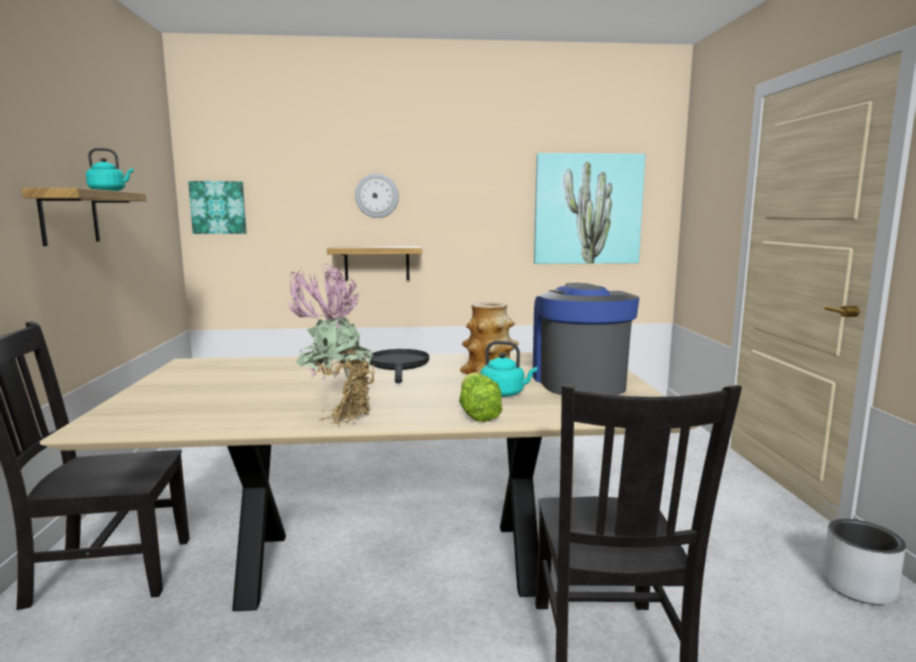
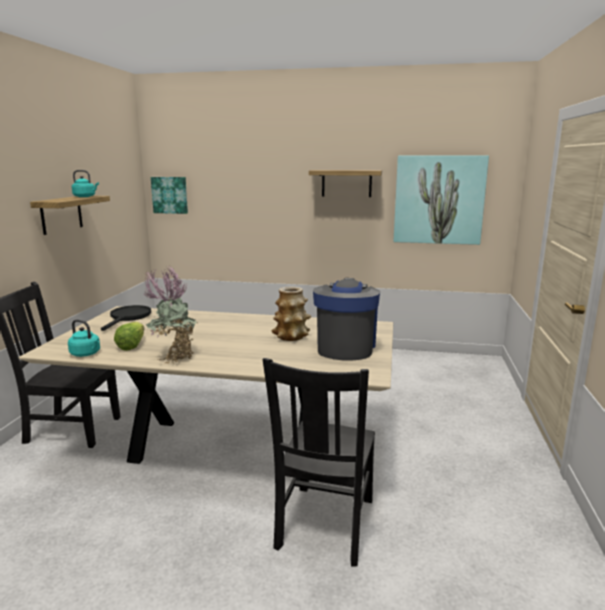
camera: 15 degrees right, 5 degrees up
shelf [327,246,422,281] -> shelf moved to [309,170,382,197]
wall clock [355,174,399,218] -> none
black frying pan [368,349,429,384] -> black frying pan moved to [101,305,151,331]
lettuce [459,372,502,422] -> lettuce moved to [114,322,144,351]
turquoise kettle [480,341,537,397] -> turquoise kettle moved to [68,319,100,357]
grey planter [821,519,906,605] -> none

